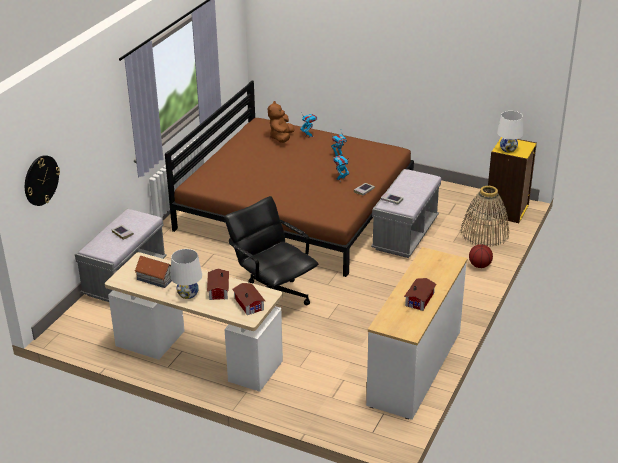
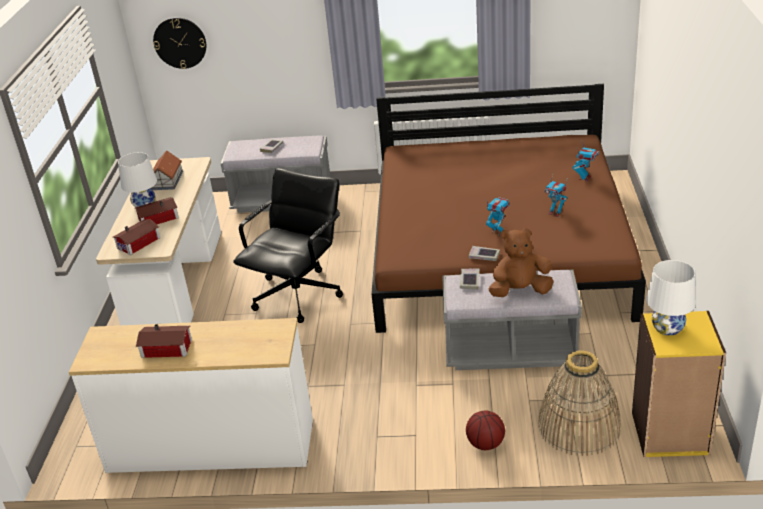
camera: 70 degrees right, 0 degrees up
brown plush toy [268,101,295,143] -> brown plush toy moved to [489,228,554,297]

